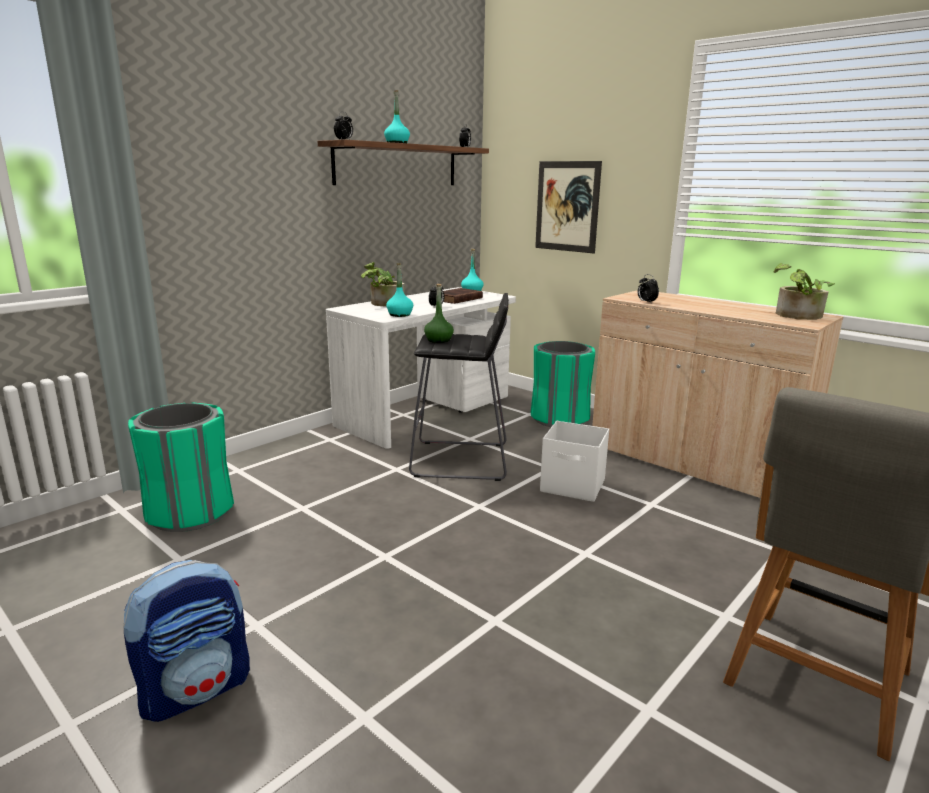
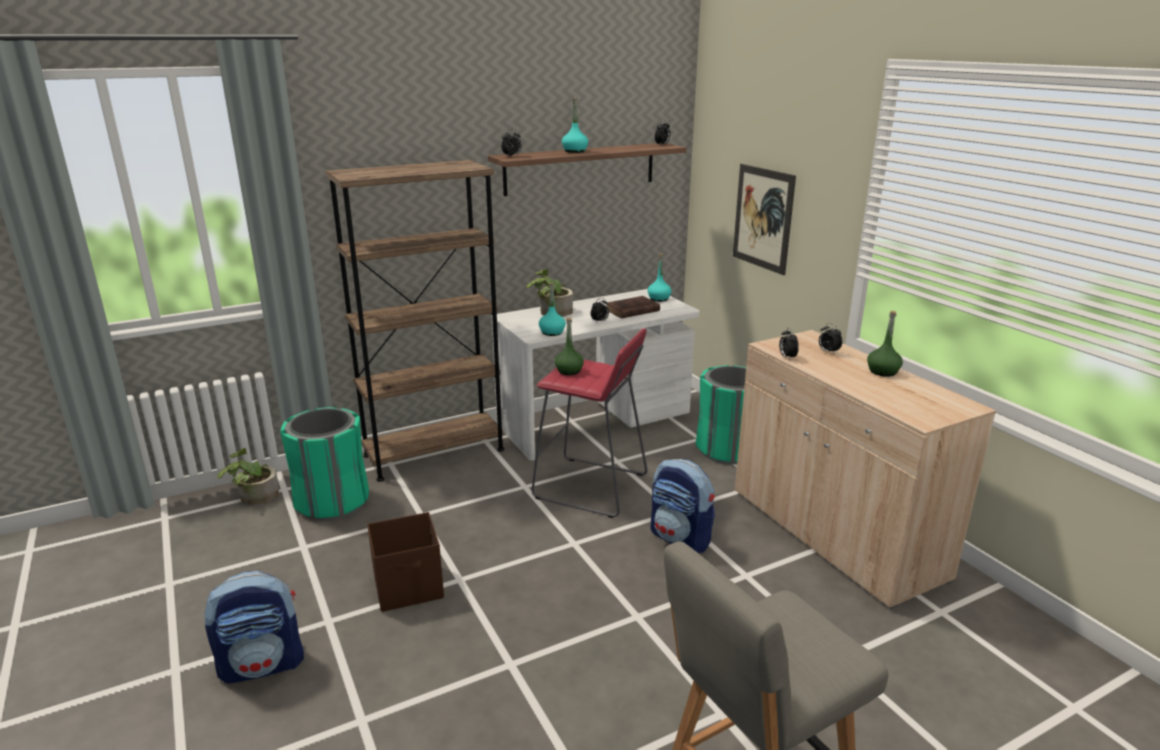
camera: 20 degrees right, 5 degrees up
black stool [409,293,509,481] -> red stool [532,328,648,518]
white storage box [540,421,609,502] -> backpack [651,459,715,553]
potted plant [773,263,835,320] -> potted plant moved to [217,448,279,505]
none -> brown bookcase [325,160,504,482]
none -> brown storage box [367,512,444,612]
none -> alarm clock [819,323,843,354]
none -> green bottle [867,311,903,377]

